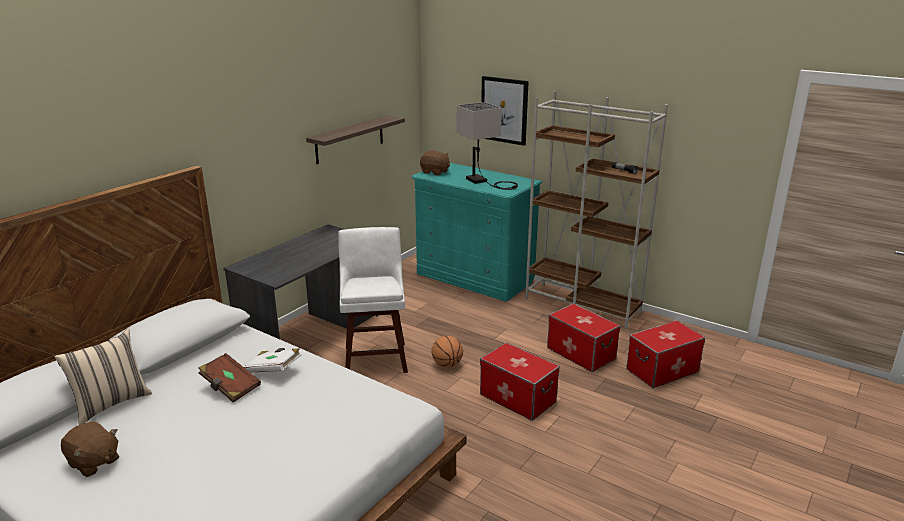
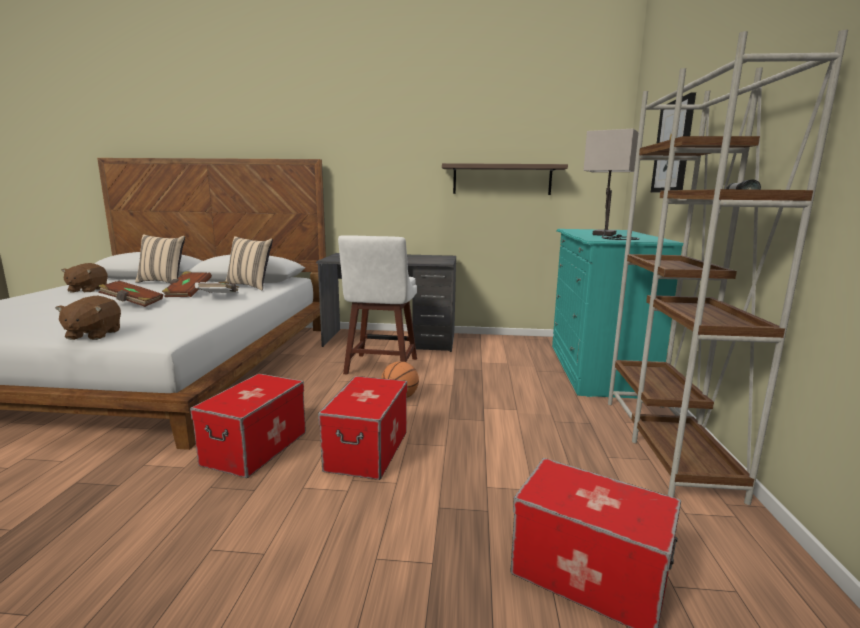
camera: 60 degrees right, 10 degrees down
white chair [338,227,408,373] -> white chair turned 135 degrees clockwise [338,235,417,375]
brown plush toy [420,151,450,175] -> brown plush toy moved to [55,296,121,340]
storage box [547,303,620,372] -> storage box moved to [190,374,306,478]
none -> brown book [98,281,163,307]
none -> beige pillow [226,236,273,291]

